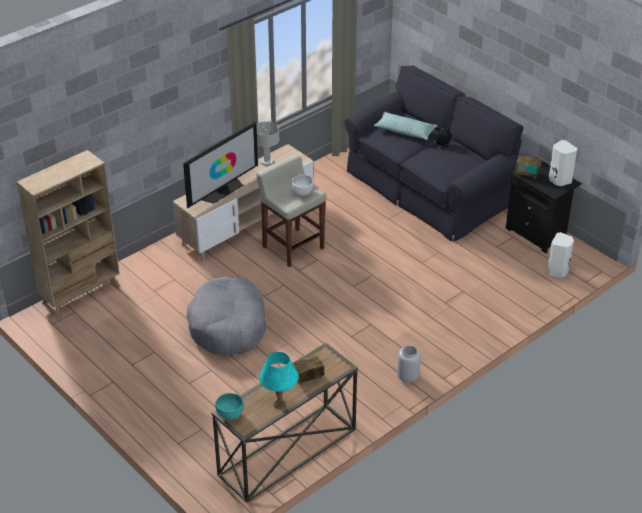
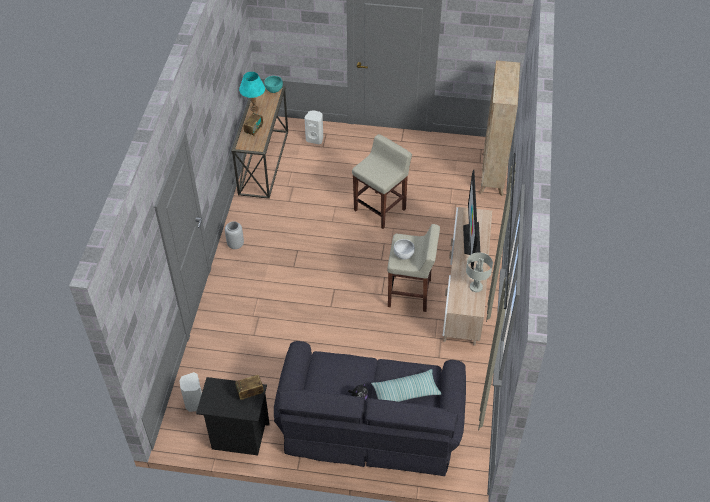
camera: 140 degrees right, 10 degrees up
grey dog bed [186,277,266,355] -> beige stool [352,134,412,229]
white speaker [549,140,577,186] -> white speaker moved to [304,110,323,144]

